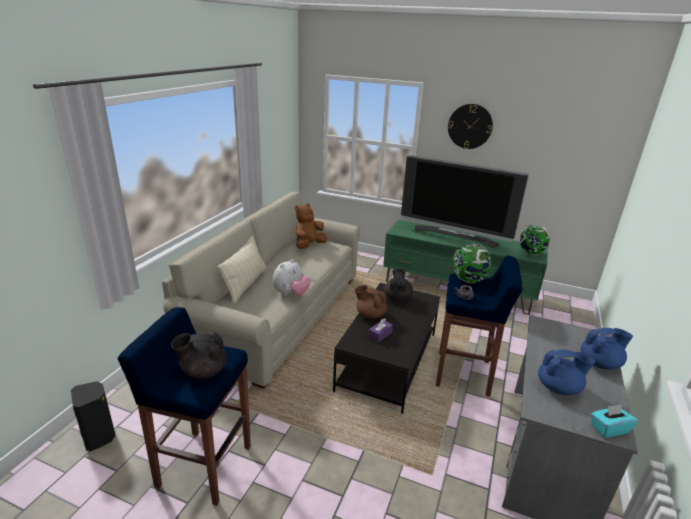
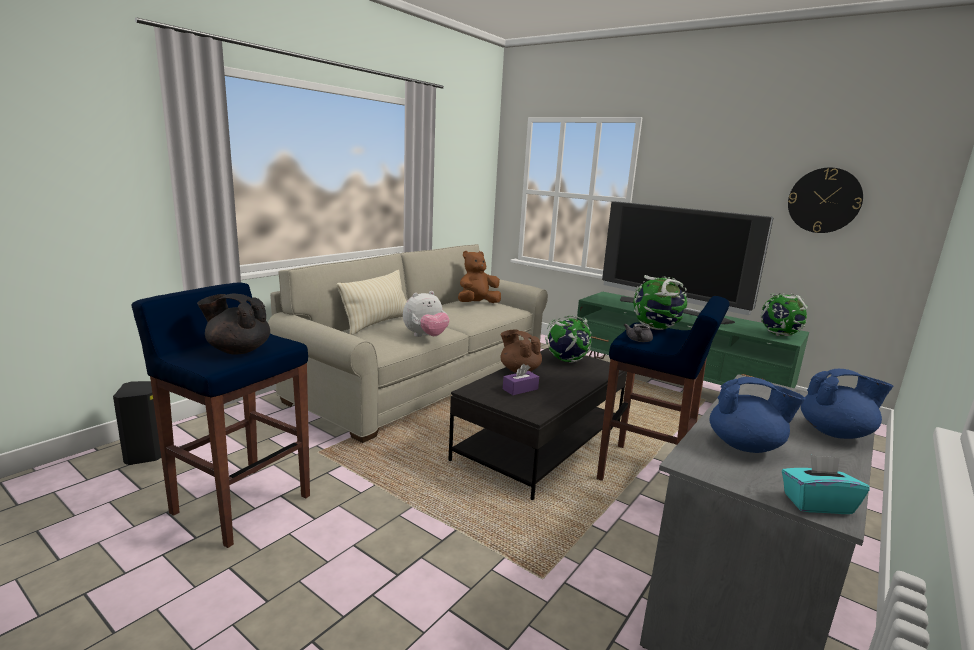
camera: 15 degrees right, 10 degrees down
black teapot [384,269,413,301] -> globe [545,316,592,362]
wall clock [448,104,493,149] -> wall clock moved to [788,168,863,233]

